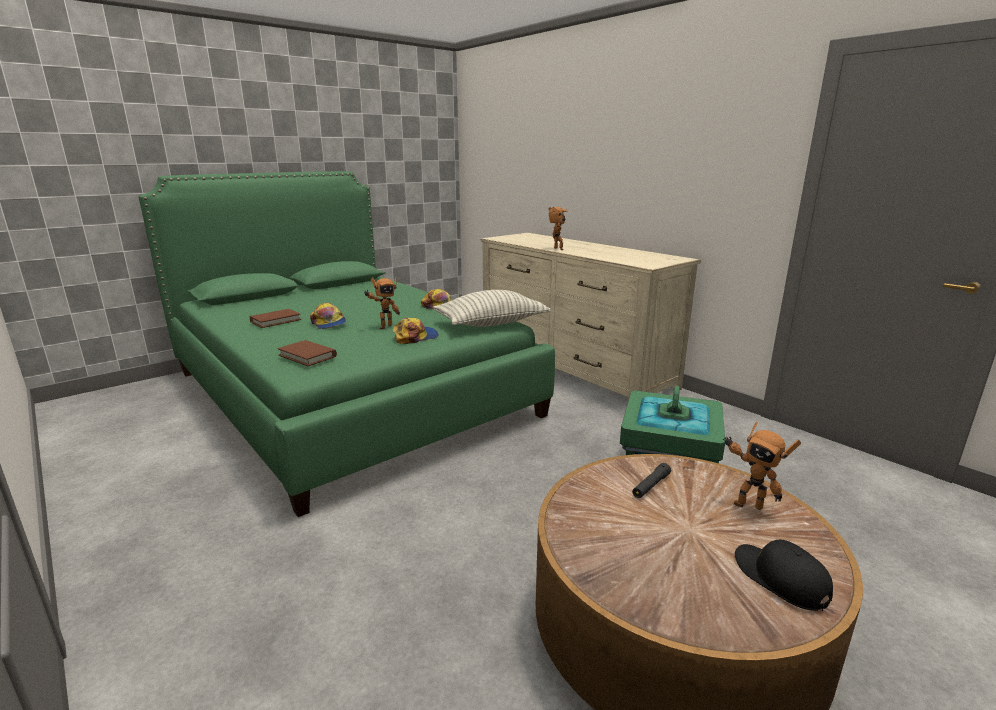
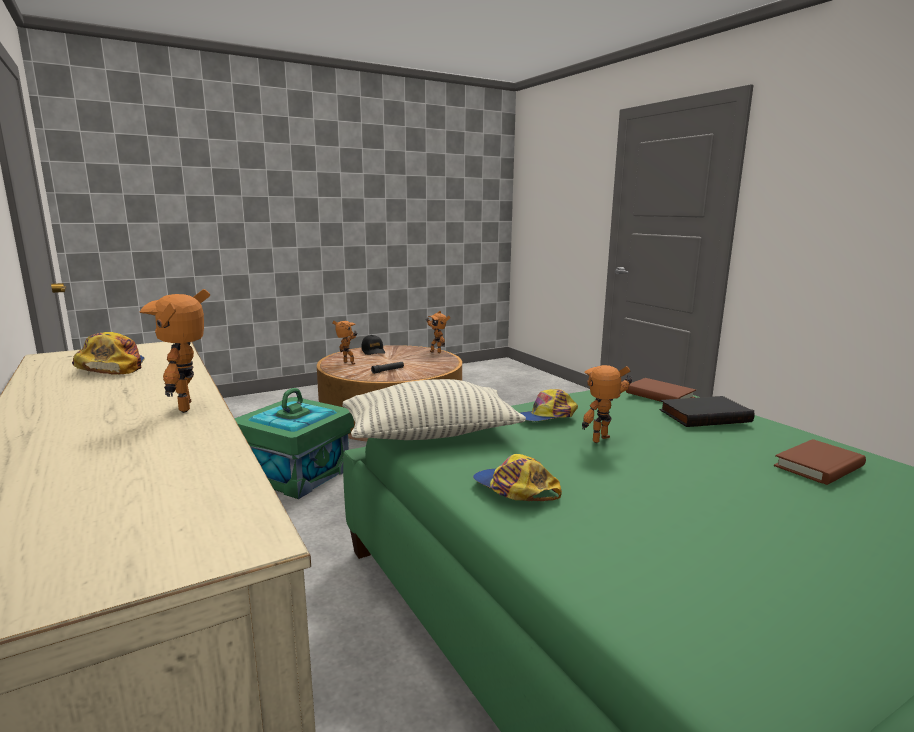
camera: 170 degrees left, 5 degrees down
cap [310,303,346,329] -> cap moved to [72,332,145,375]
none -> toy robot [426,311,451,353]
none -> black book [659,396,754,427]

